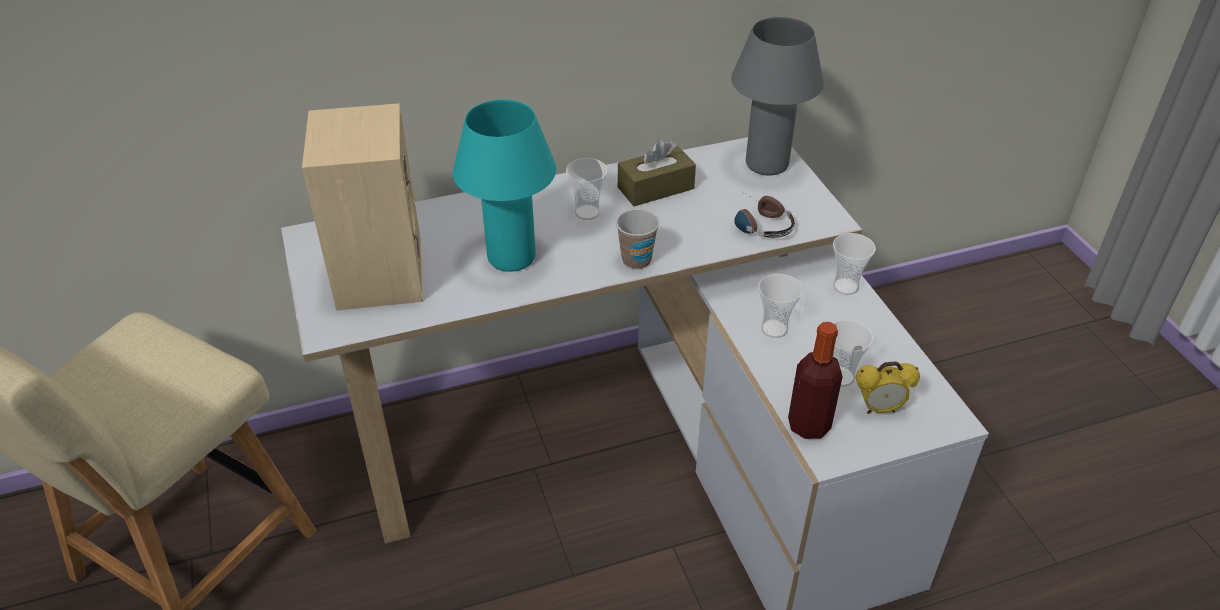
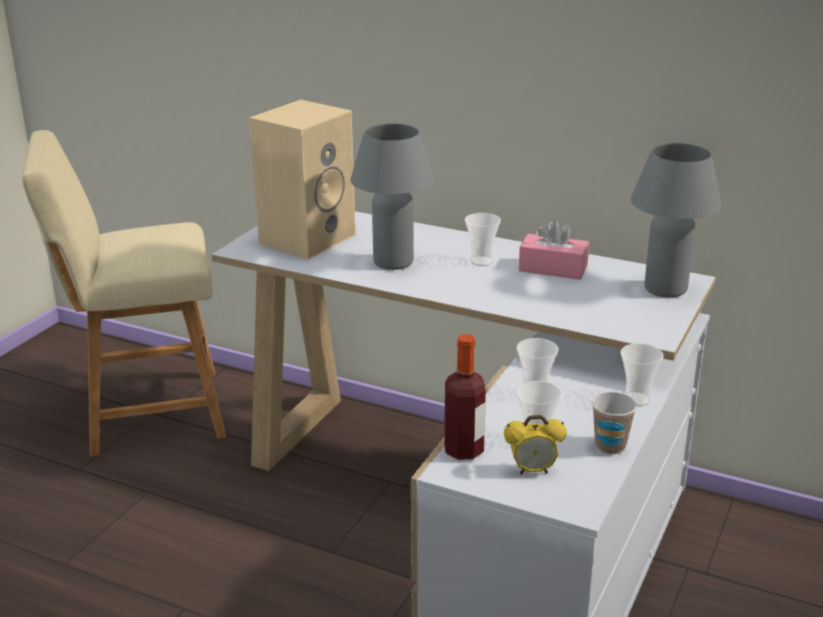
camera: 45 degrees right, 15 degrees down
turquoise table lamp [453,100,556,272] -> grey table lamp [350,124,434,270]
cup [616,209,659,269] -> cup moved to [592,392,637,454]
brown tissue box [618,140,696,206] -> pink tissue box [519,219,589,280]
headphones [734,191,795,238] -> none
alarm clock [856,361,920,414] -> alarm clock turned 45 degrees counterclockwise [504,415,567,475]

